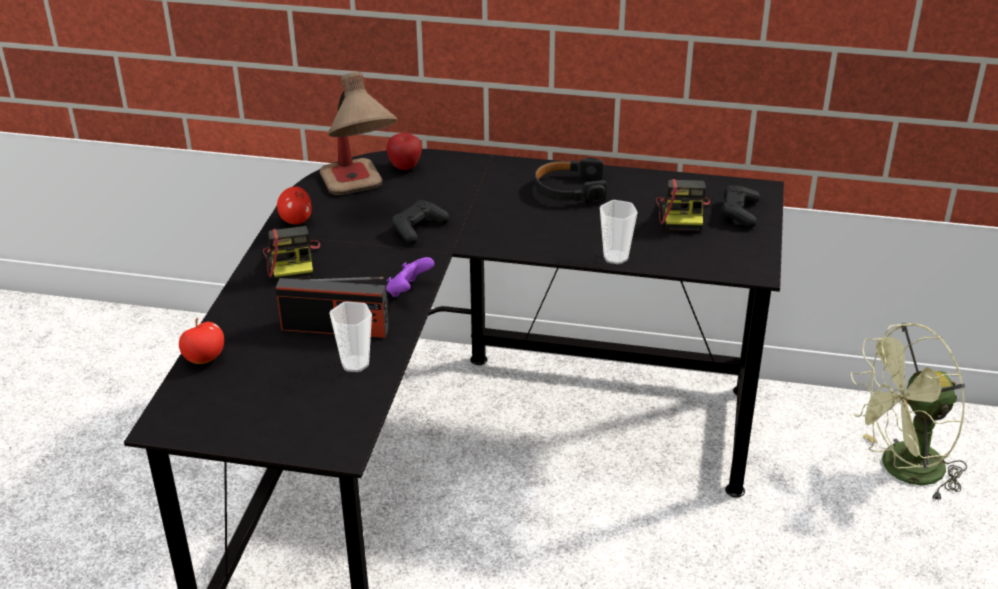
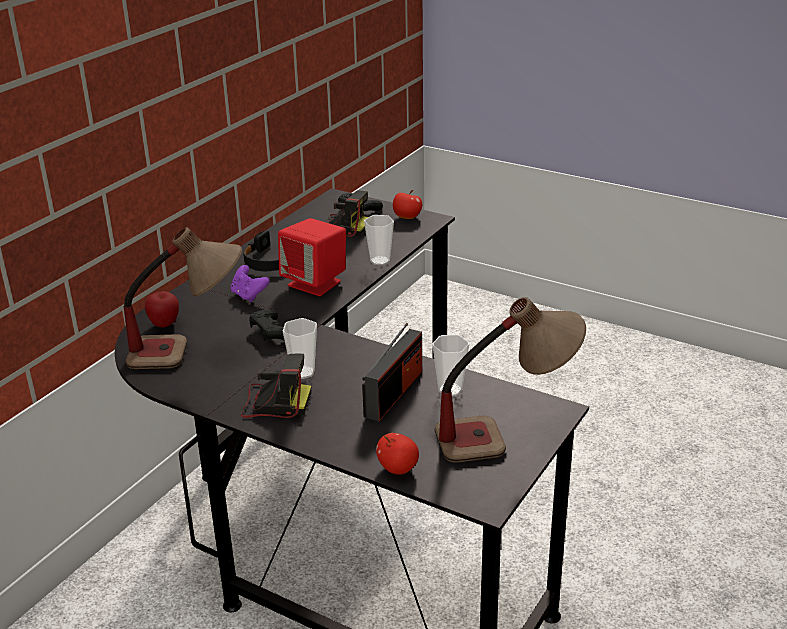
camera: 70 degrees left, 5 degrees down
apple [277,187,312,224] -> apple moved to [393,190,422,219]
purple game controller [386,257,434,297] -> purple game controller moved to [230,265,270,302]
green fan [851,323,967,503] -> none
none -> red speaker [278,218,346,296]
none -> cup [283,318,317,379]
none -> table lamp [435,297,586,463]

